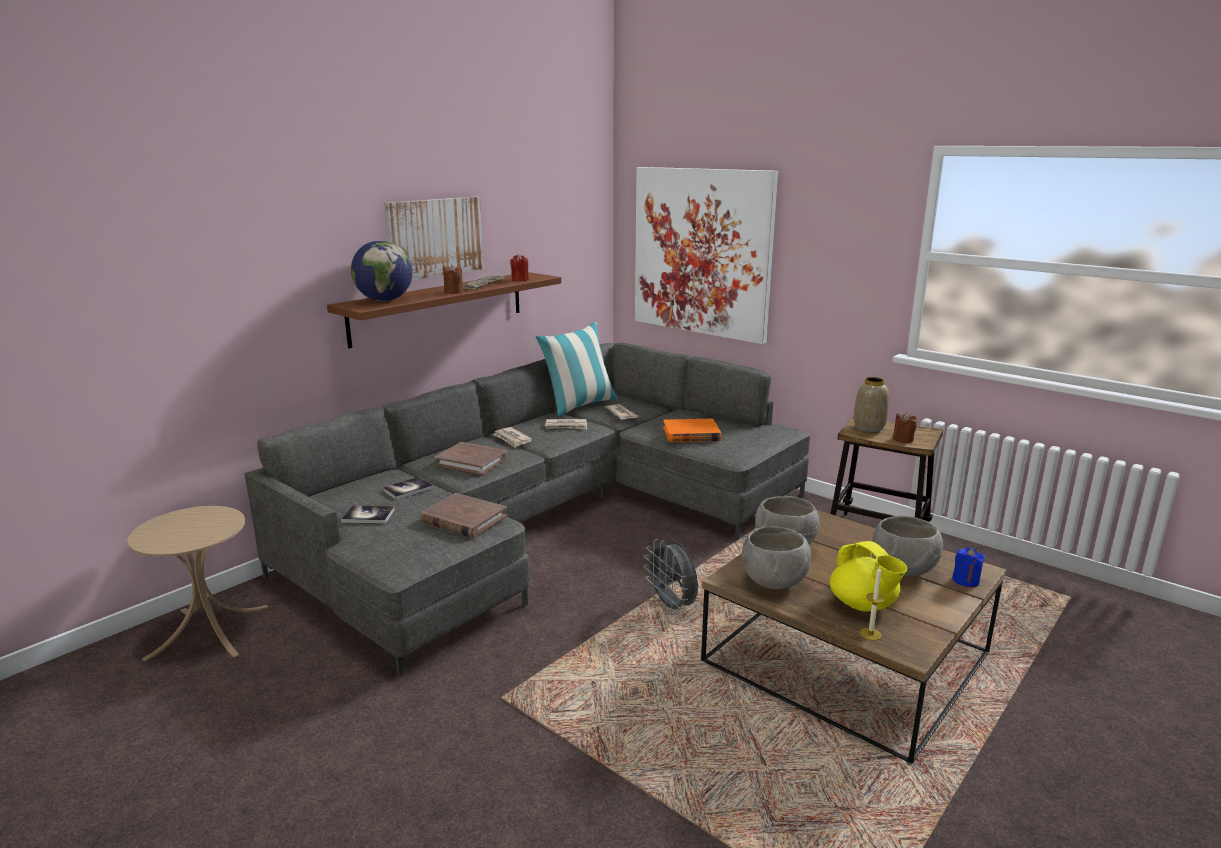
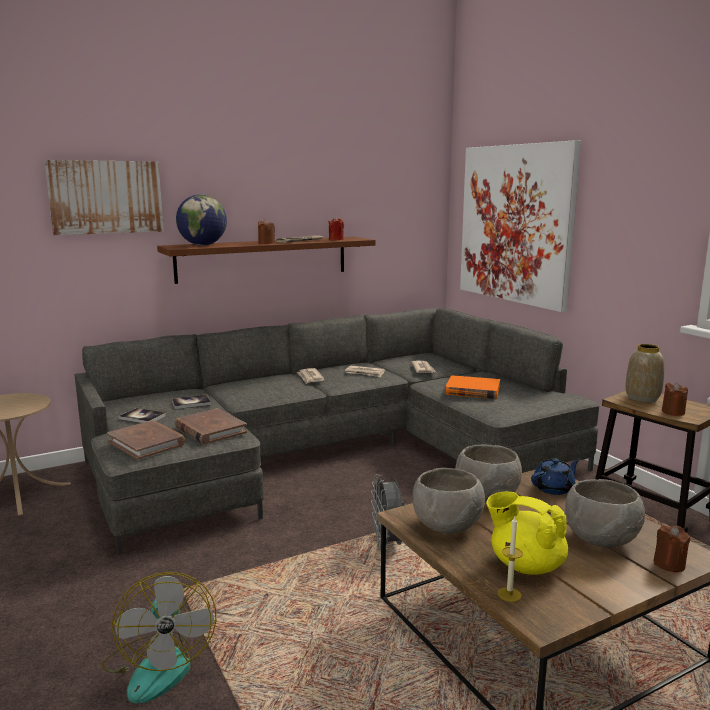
camera: 20 degrees right, 5 degrees down
picture [384,197,484,280] -> picture moved to [45,160,164,235]
brown book [434,442,507,475] -> brown book moved to [107,420,185,460]
pillow [536,322,617,416] -> none
yellow teapot [830,541,907,612] -> yellow teapot turned 135 degrees clockwise [486,491,568,575]
blue candle [952,547,985,587] -> brown candle [654,525,691,572]
none -> fan [102,572,216,704]
none -> blue teapot [531,458,580,495]

